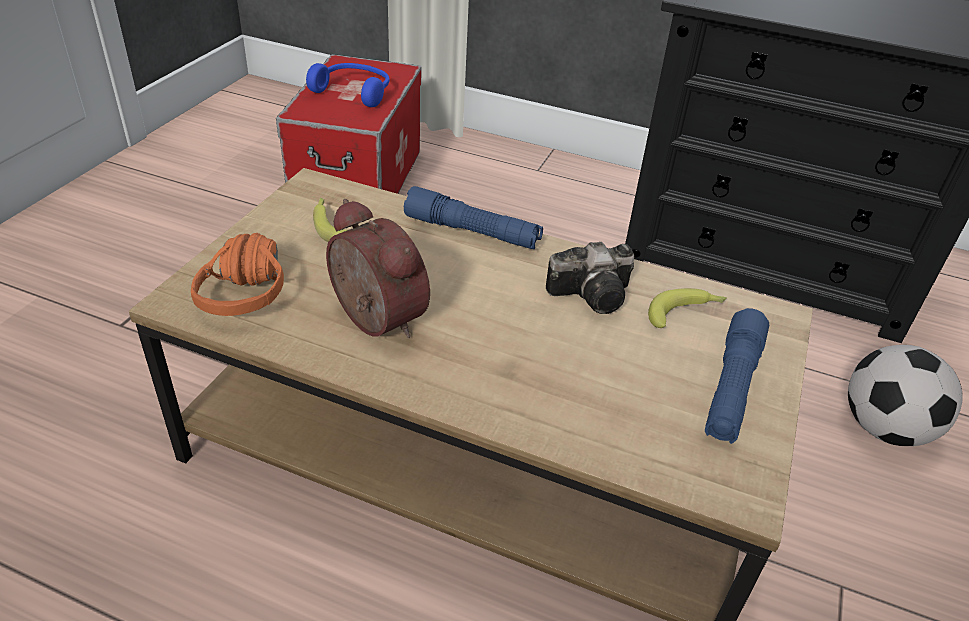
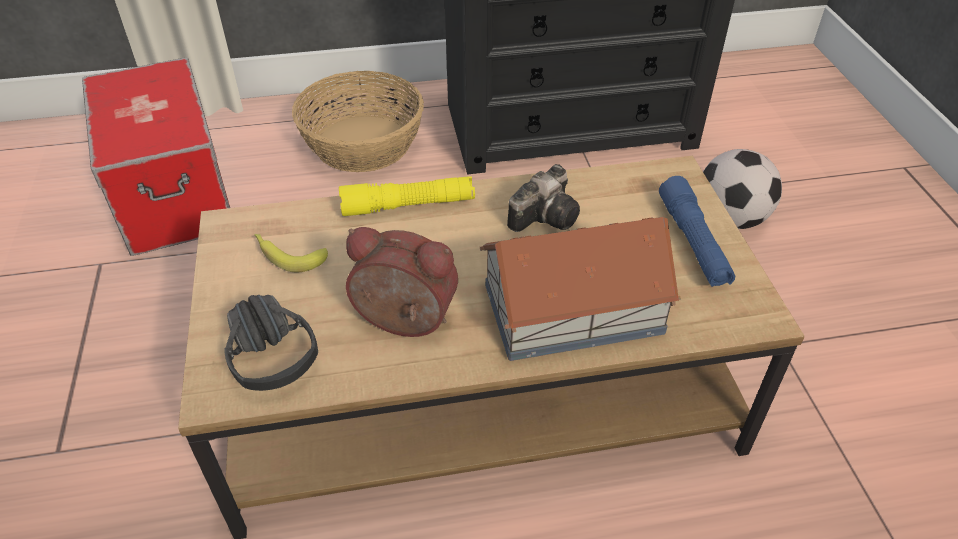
camera: 30 degrees left, 5 degrees up
orange headphones [191,233,284,316] -> black headphones [224,295,318,391]
blue headphones [306,63,389,107] -> none
blue flashlight [404,186,543,249] -> yellow flashlight [339,176,475,216]
banana [648,288,727,328] -> none
none -> basket [292,71,424,172]
none -> toy house [480,217,681,361]

